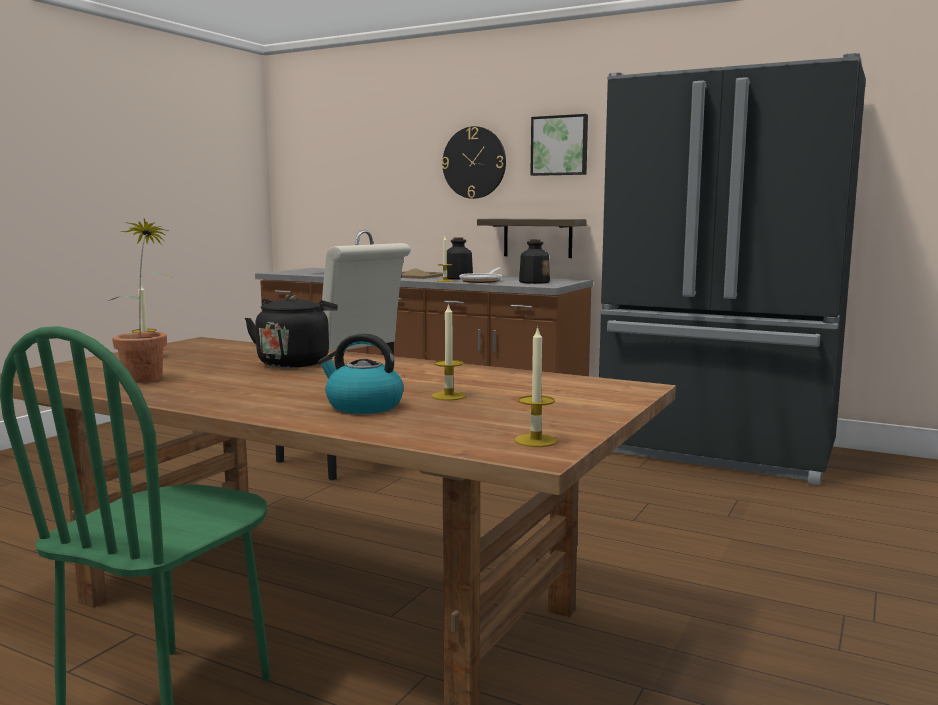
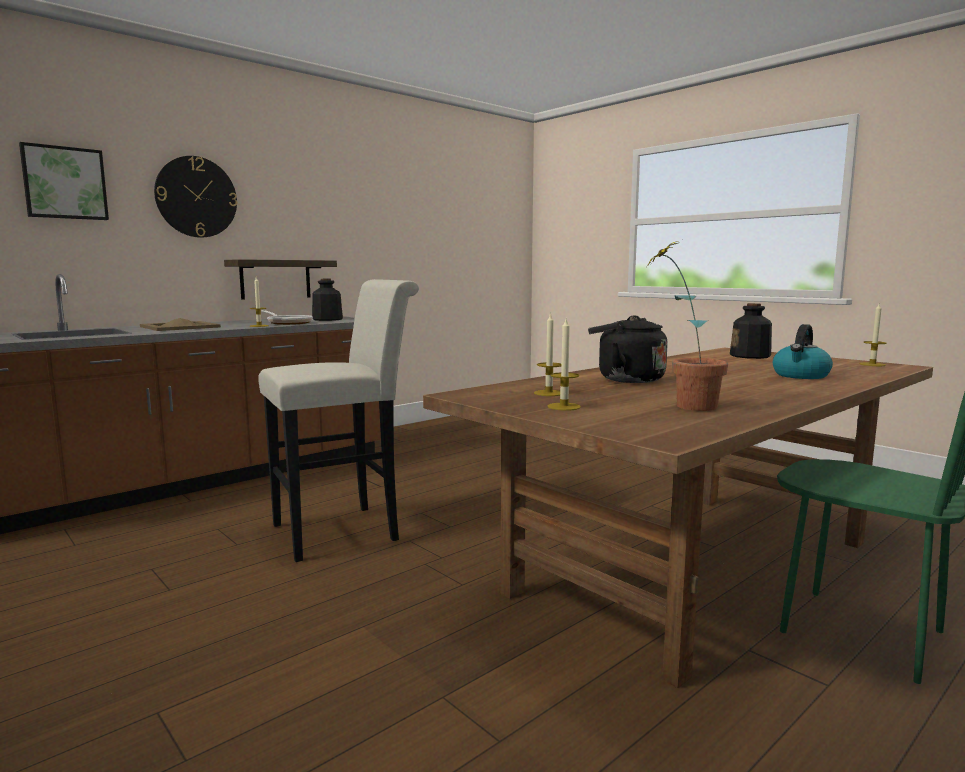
camera: 70 degrees left, 0 degrees up
candle [432,303,466,400] -> candle moved to [534,312,562,396]
bottle [447,237,473,280] -> bottle moved to [730,303,772,359]
picture [530,114,588,176] -> picture moved to [19,142,109,220]
black fridge [599,53,866,485] -> none

